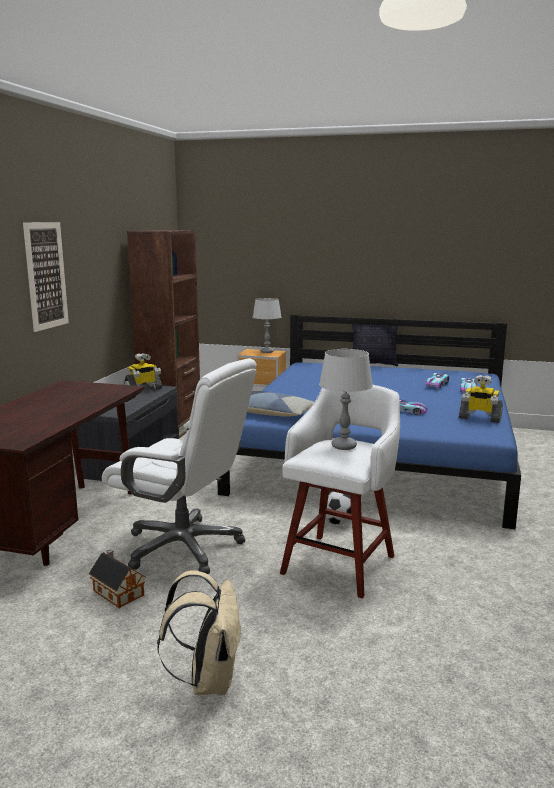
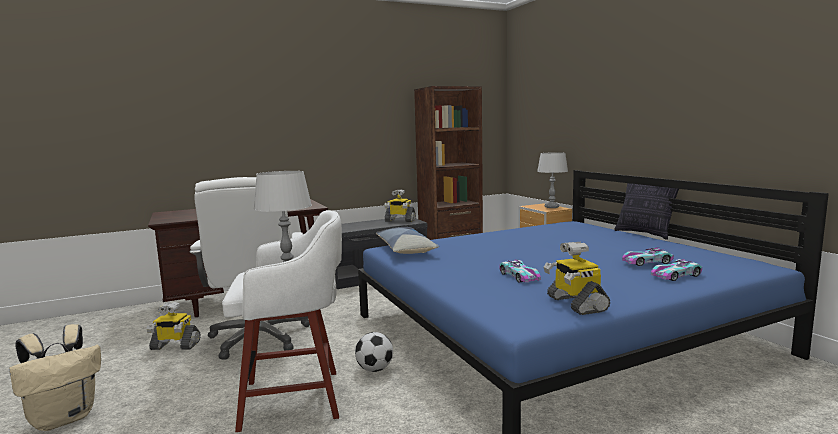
camera: 50 degrees right, 5 degrees down
picture [23,222,69,332] -> none
toy house [89,549,145,608] -> toy robot [146,302,201,350]

